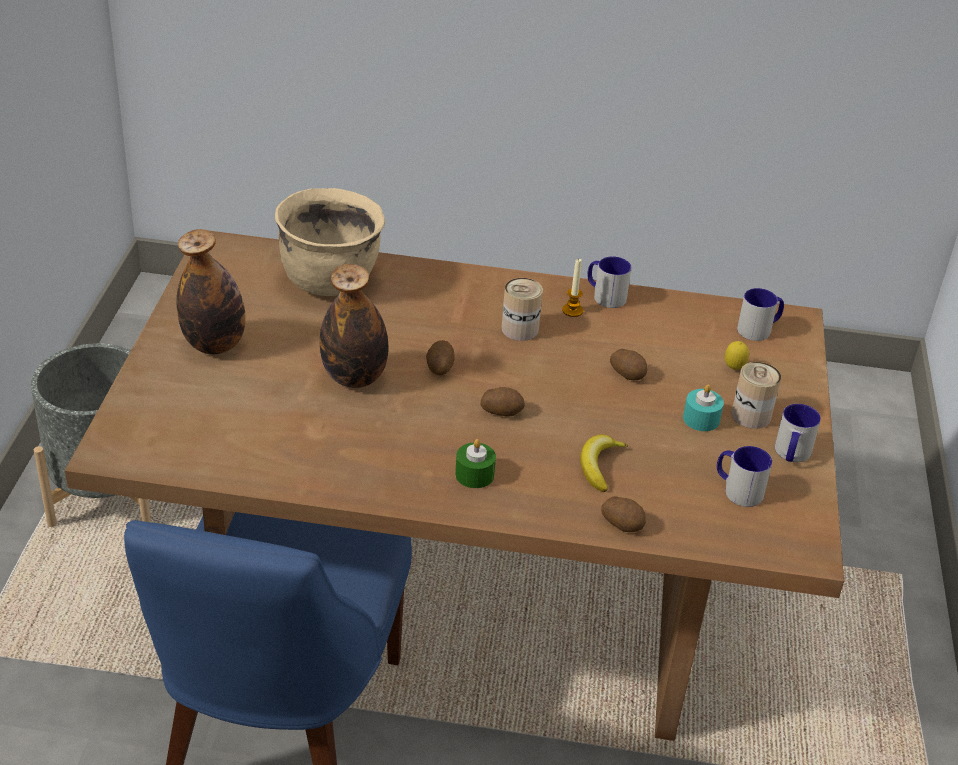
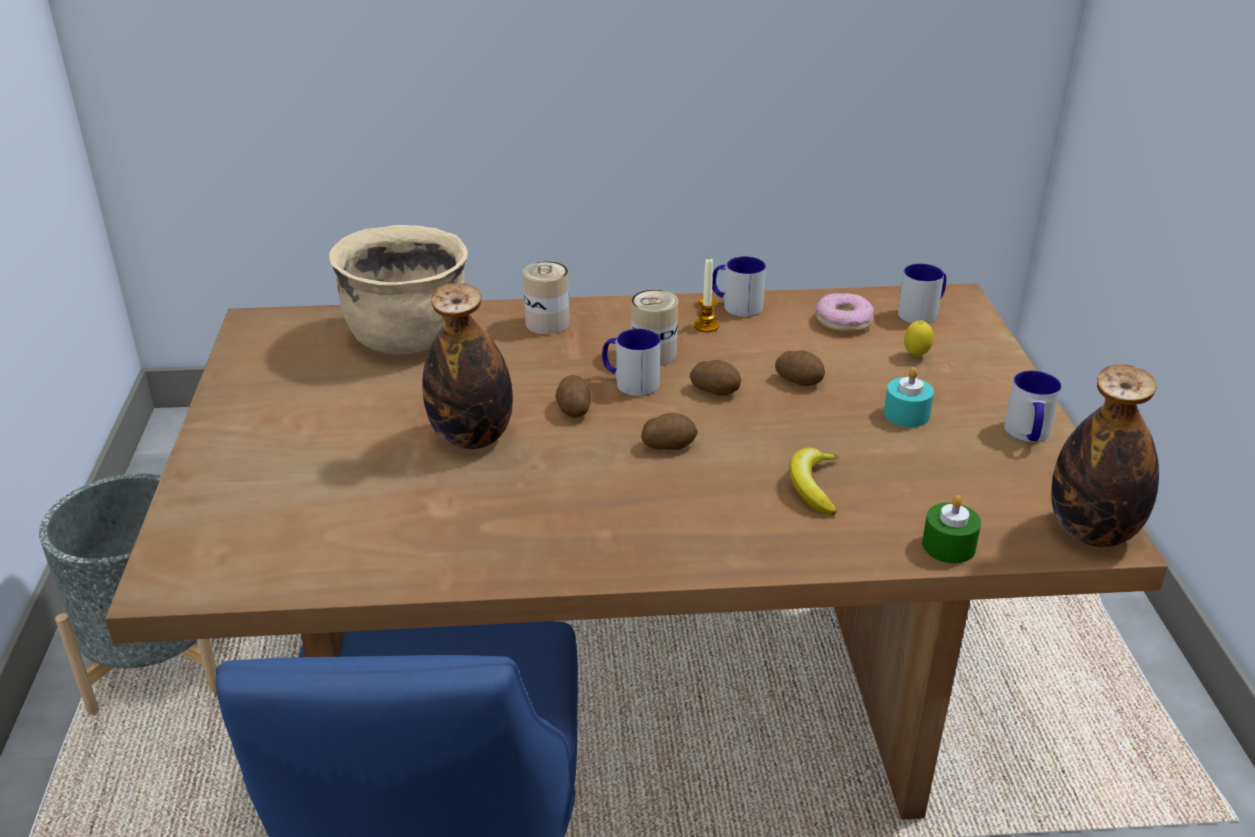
camera: 10 degrees left, 5 degrees down
bottle [177,229,246,354] -> bottle moved to [1051,364,1159,547]
green candle [455,439,496,488] -> green candle moved to [922,495,981,563]
potato [601,496,646,532] -> potato moved to [690,360,741,396]
mug [717,446,772,507] -> mug moved to [602,329,660,396]
can [731,362,781,429] -> can moved to [523,261,569,335]
none -> donut [816,293,874,333]

